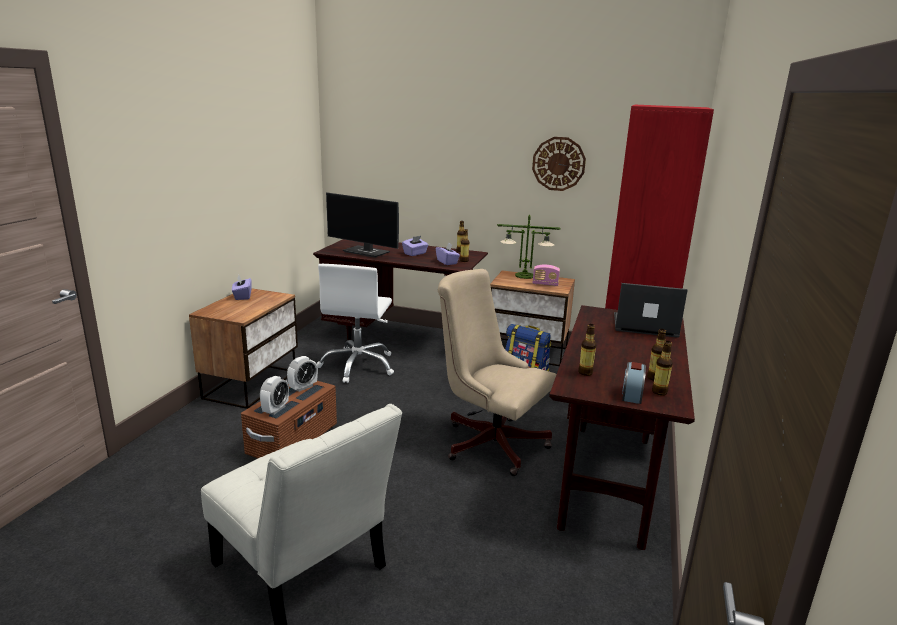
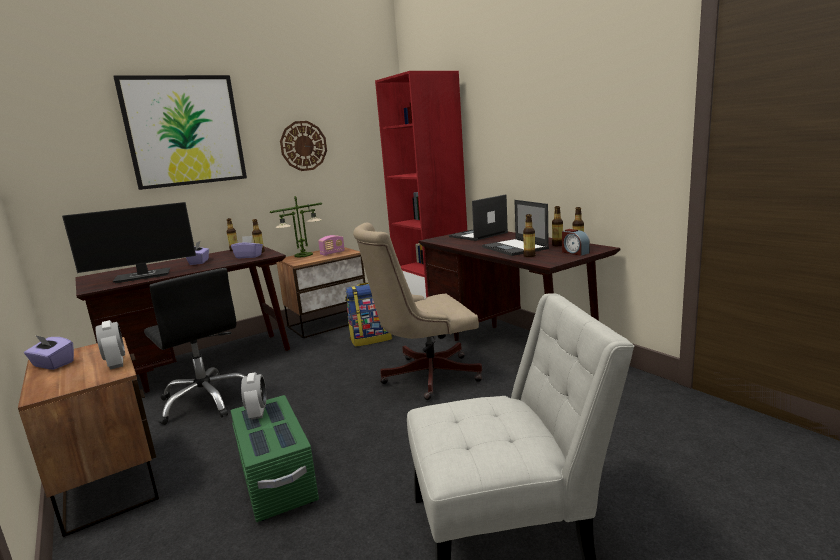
camera: 50 degrees left, 5 degrees down
brown storage box [241,381,337,458] -> green storage box [231,395,319,522]
alarm clock [260,376,289,415] -> alarm clock moved to [95,320,125,370]
white office chair [317,264,394,383] -> black office chair [144,268,245,425]
none -> picture [113,75,247,190]
none -> laptop [482,200,549,256]

